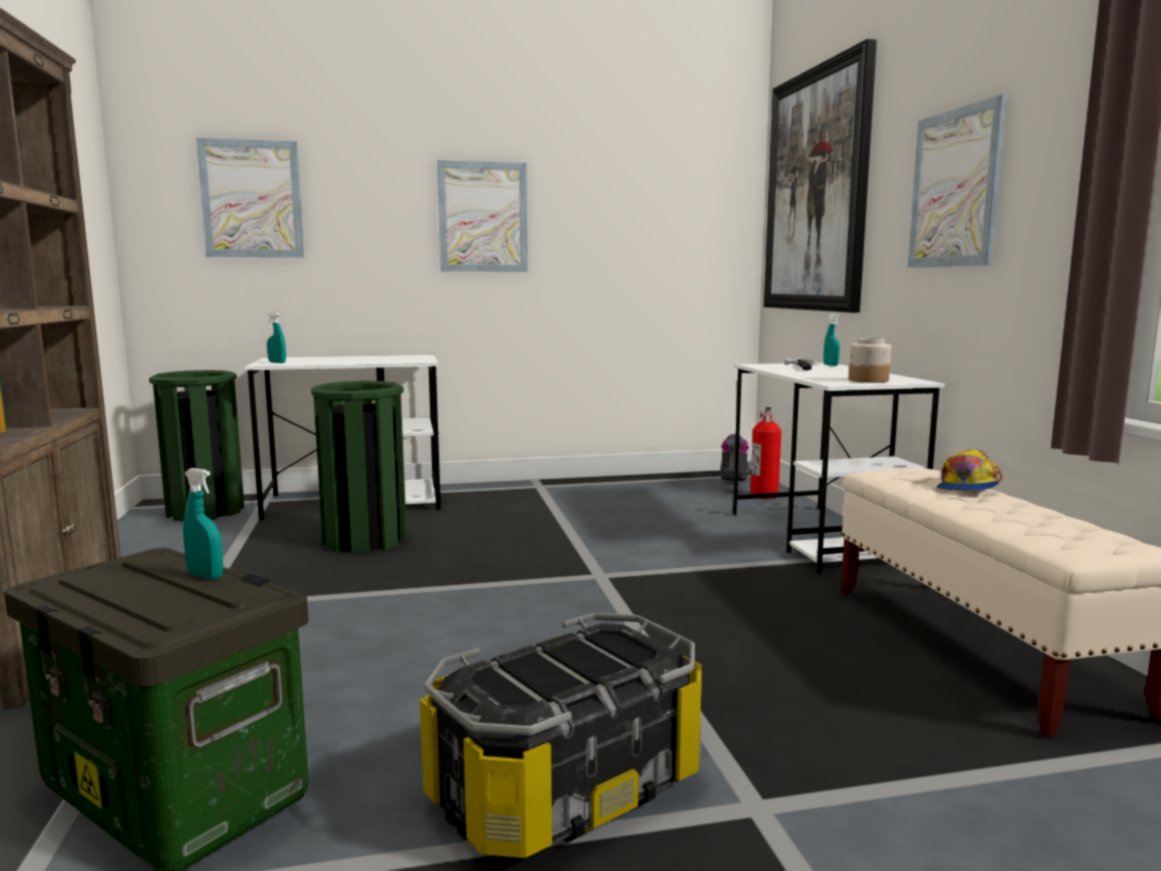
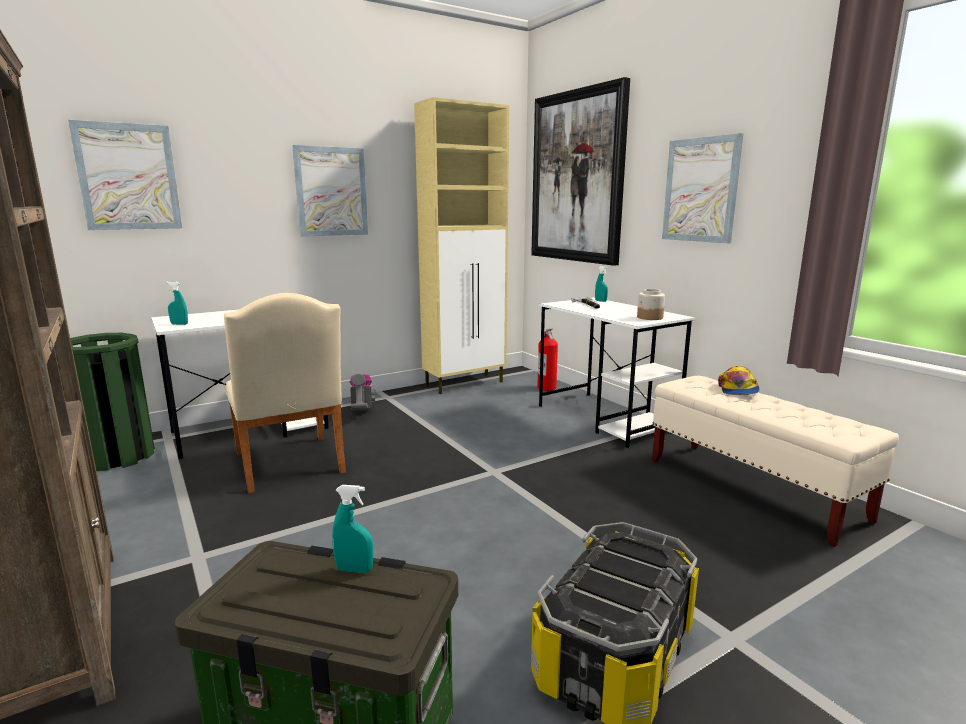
camera: 20 degrees left, 5 degrees up
green trash can [311,381,407,553] -> beige chair [224,293,346,493]
vacuum cleaner [721,434,750,481] -> vacuum cleaner moved to [349,374,376,409]
none -> beige cabinet [414,97,509,394]

